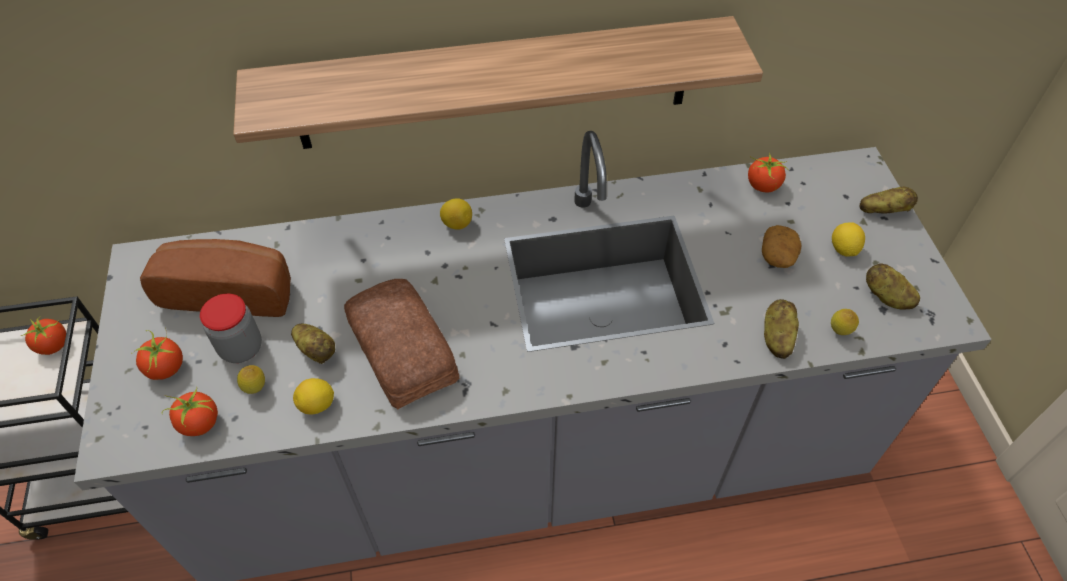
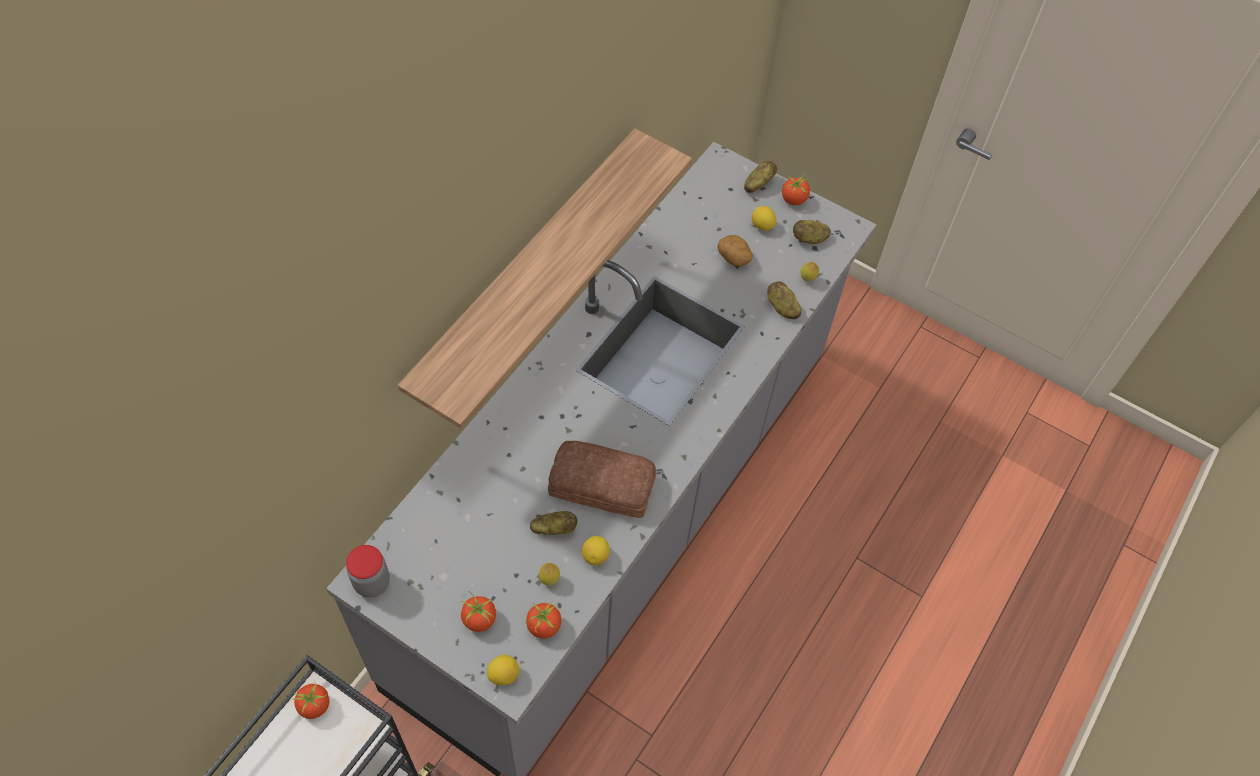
camera: 50 degrees left, 5 degrees up
bread [140,239,291,317] -> none
jar [200,293,262,363] -> jar moved to [346,545,390,598]
lemon [440,198,472,230] -> lemon moved to [487,655,519,685]
tomato [748,152,789,192] -> tomato moved to [782,176,810,206]

